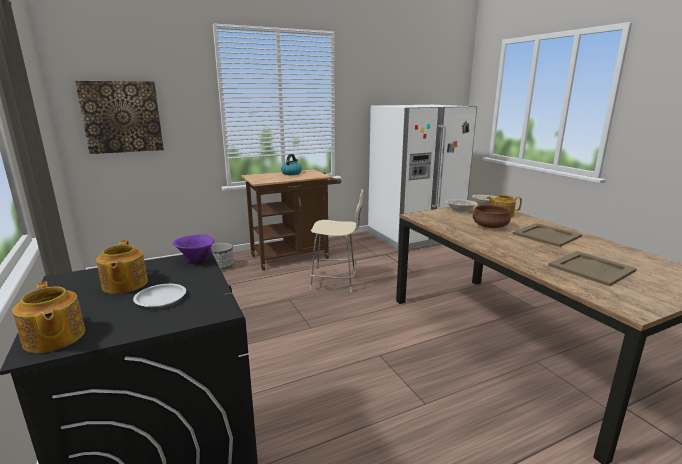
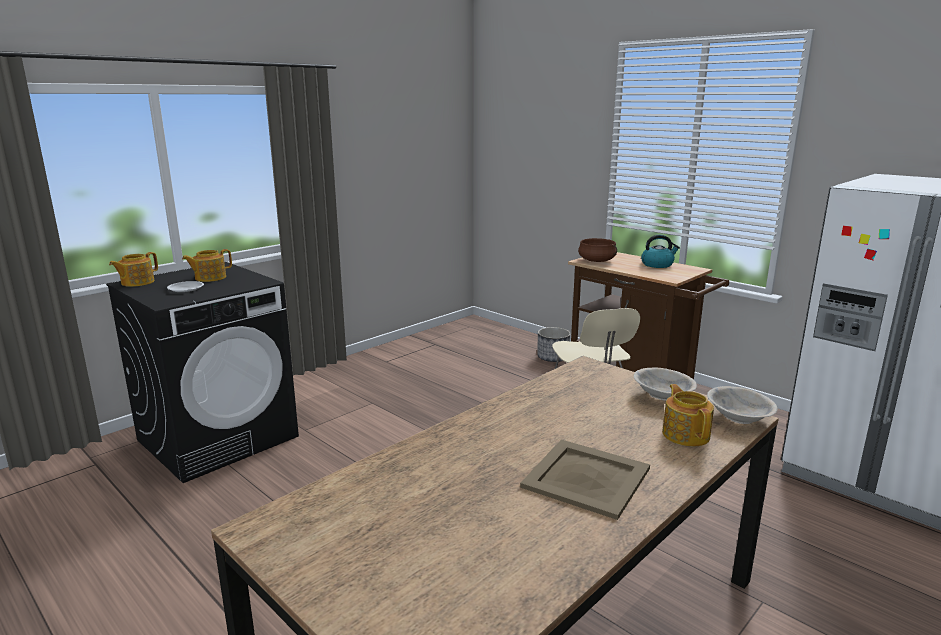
camera: 70 degrees right, 0 degrees up
picture [75,81,164,154] -> none
purple bowl [173,234,214,263] -> none
brown cooking pot [473,205,511,228] -> brown cooking pot moved to [578,238,617,262]
beige tray [548,251,637,286] -> none

